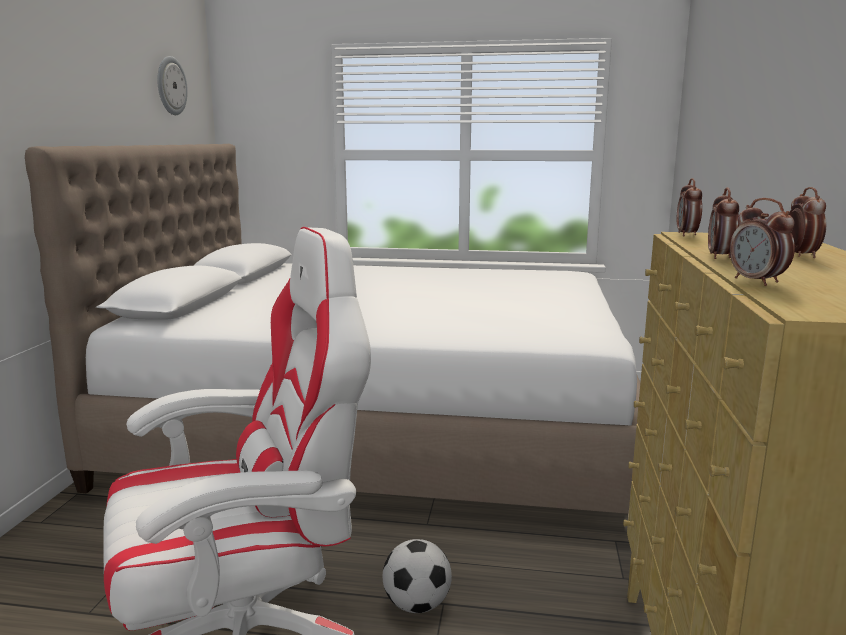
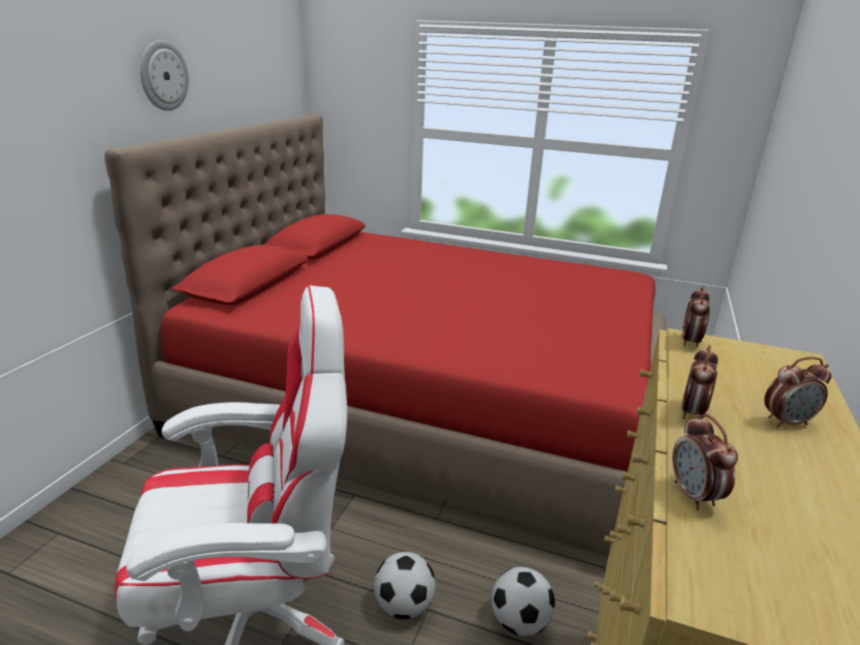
camera: 10 degrees right, 10 degrees up
white bed [25,144,640,514] -> red bed [105,114,666,546]
wall clock [157,56,188,115] -> wall clock moved to [140,40,189,111]
alarm clock [789,187,826,258] -> alarm clock turned 60 degrees clockwise [764,357,832,428]
none -> football [491,567,555,636]

